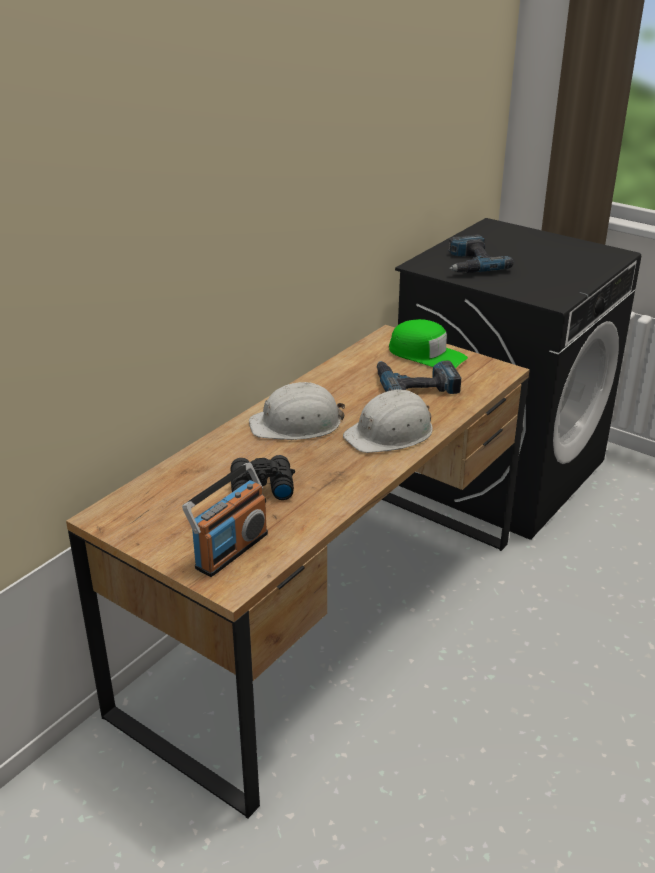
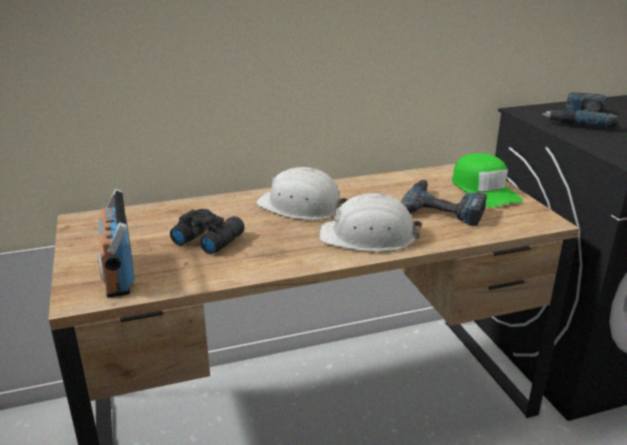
camera: 35 degrees right, 5 degrees down
radio [182,462,268,577] -> radio turned 90 degrees clockwise [98,189,135,298]

